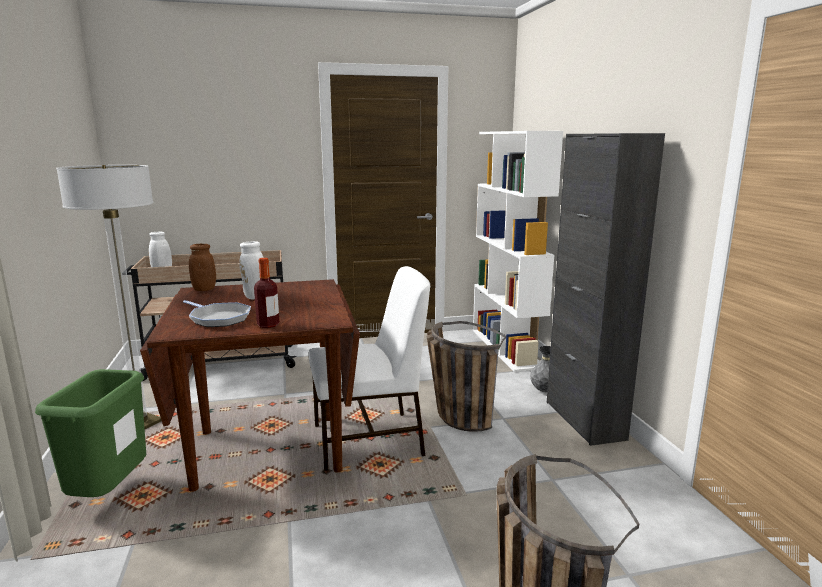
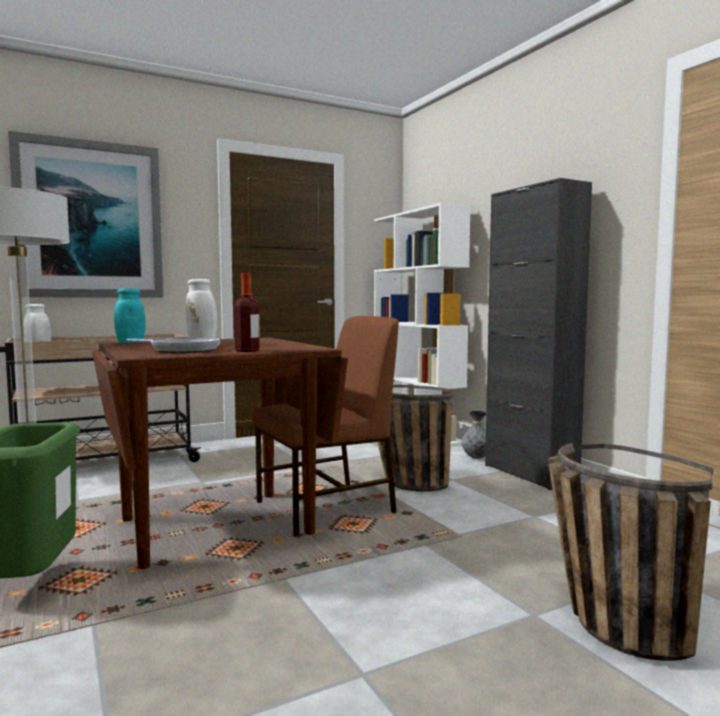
camera: 15 degrees left, 10 degrees down
brown jar [189,244,216,291] -> turquoise jar [114,288,146,343]
white chair [309,266,430,471] -> brown chair [253,316,399,535]
none -> picture [8,131,163,298]

